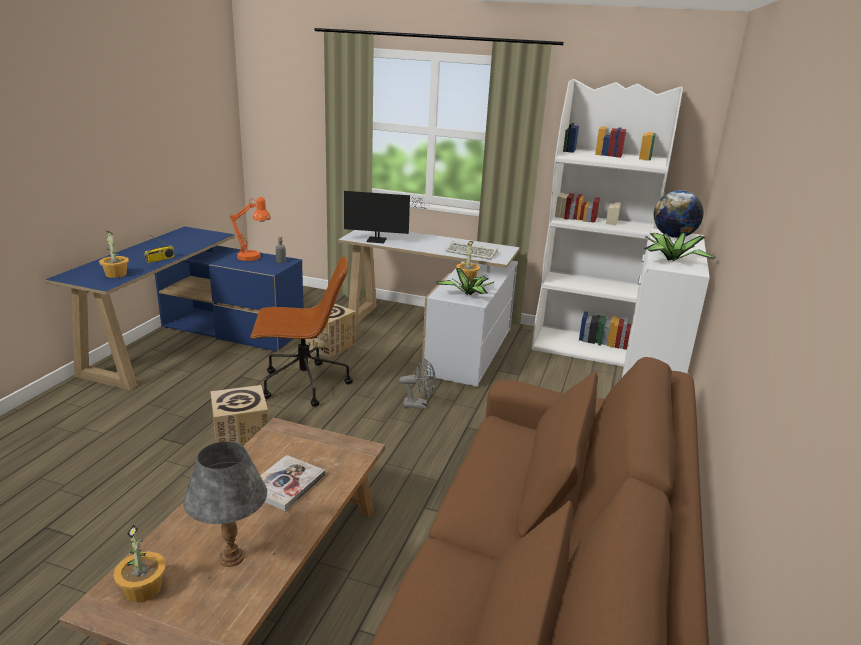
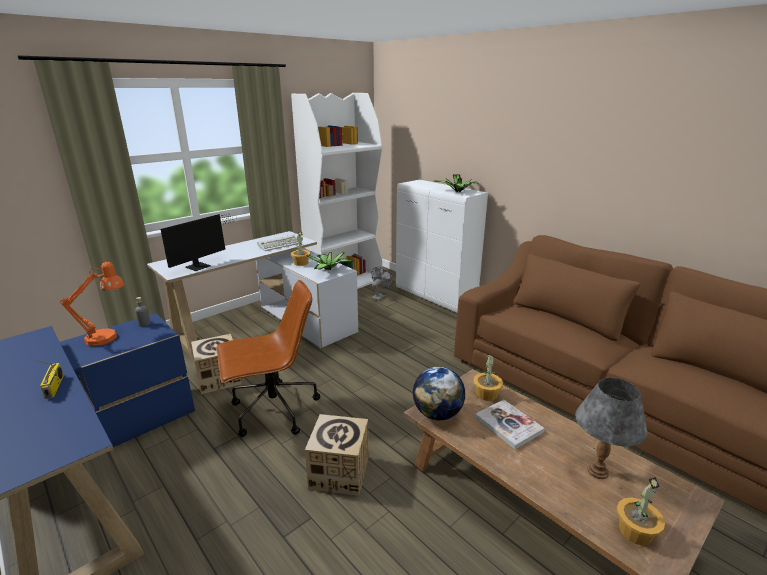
camera: 60 degrees left, 0 degrees up
potted plant [99,231,129,278] -> potted plant moved to [473,355,503,401]
brown office chair [251,256,353,407] -> brown office chair turned 45 degrees clockwise [216,280,320,437]
grey fan [399,358,436,409] -> grey fan moved to [371,267,393,301]
globe [654,190,704,238] -> globe moved to [412,367,466,420]

